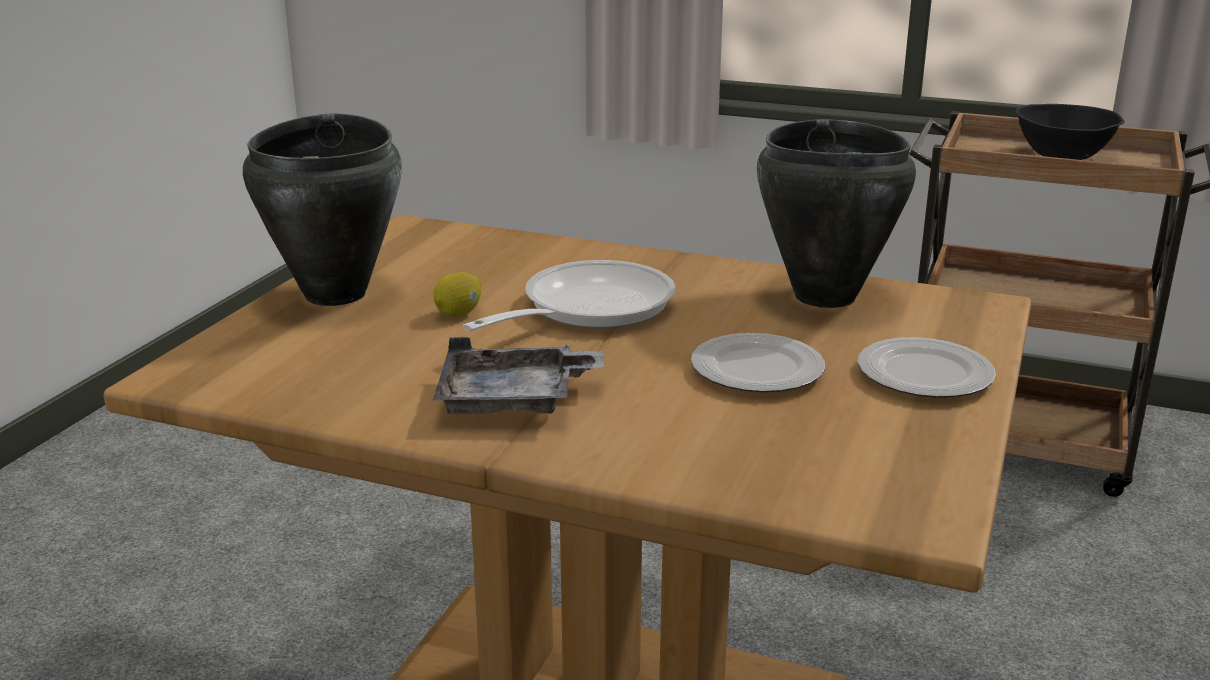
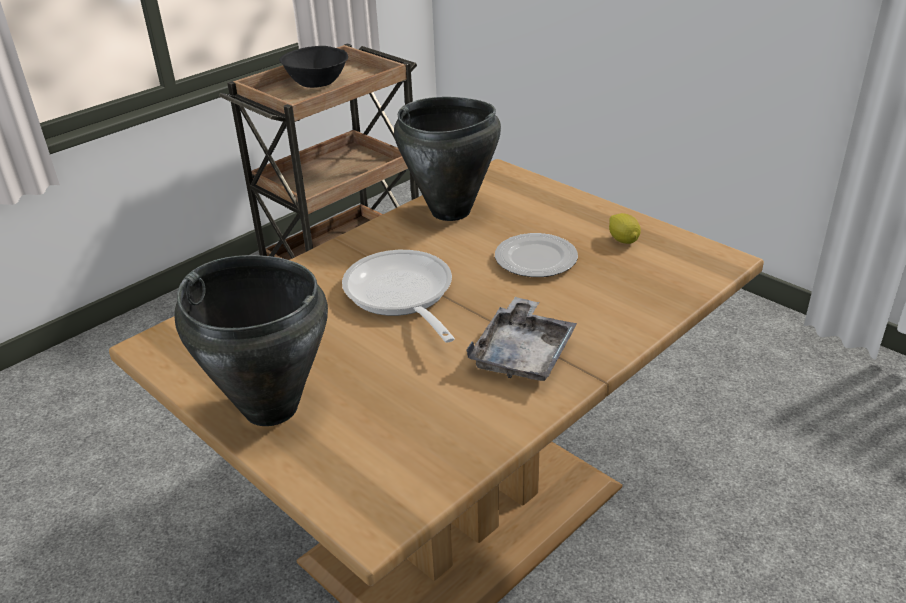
camera: 65 degrees left, 10 degrees up
lemon [433,272,481,317] -> lemon moved to [609,213,641,244]
plate [858,337,996,398] -> none

